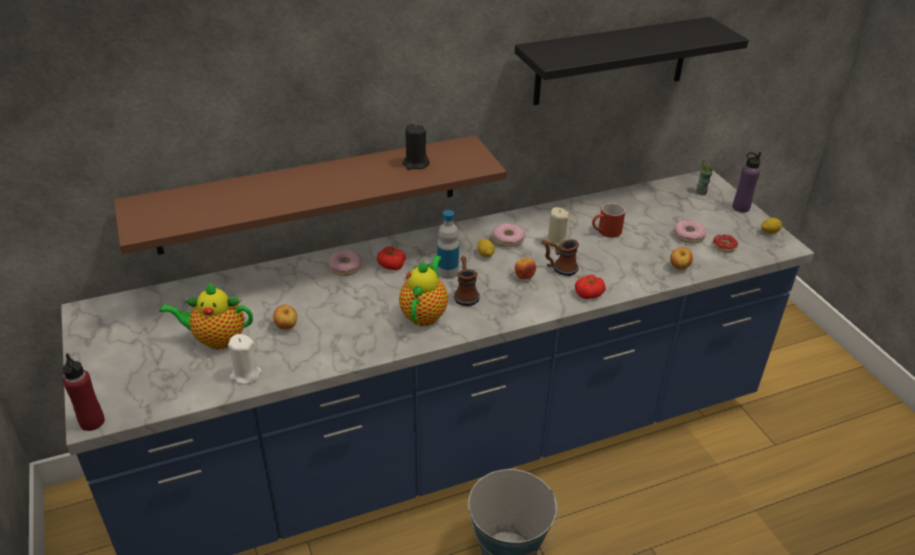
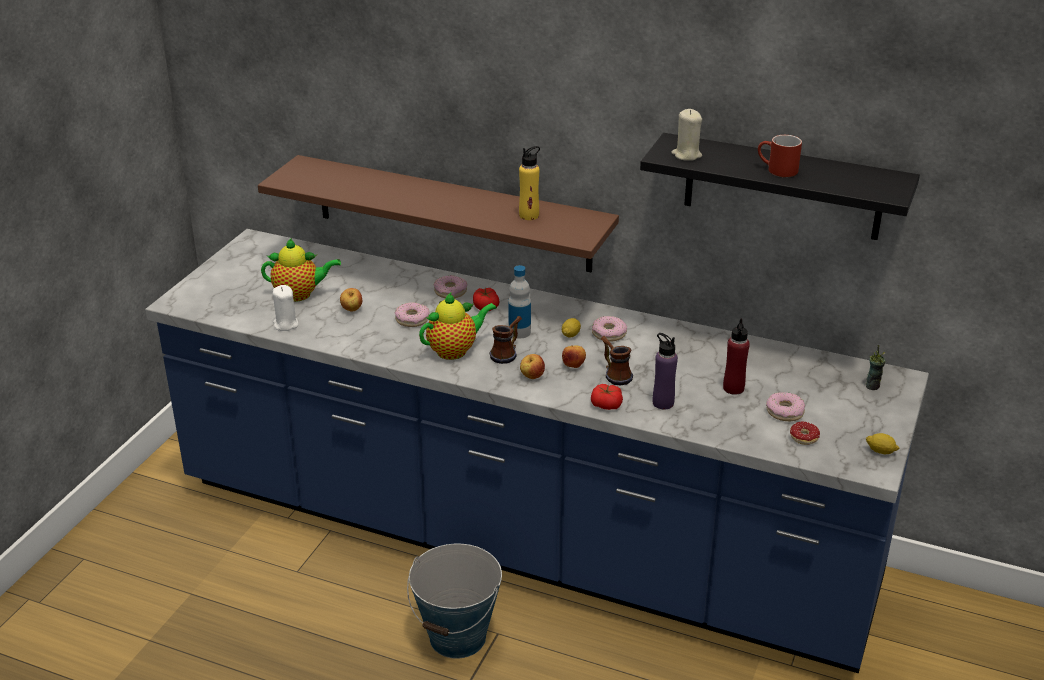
camera: 45 degrees right, 5 degrees down
red bottle [63,353,105,431] -> red bottle moved to [723,319,750,395]
teapot [159,283,253,350] -> teapot turned 135 degrees clockwise [261,238,341,302]
black candle [402,124,430,170] -> yellow bottle [519,146,540,220]
beige candle [544,207,569,249] -> beige candle moved to [671,109,702,161]
red mug [592,203,626,238] -> red mug moved to [758,135,802,177]
apple [670,247,693,270] -> apple moved to [520,354,545,379]
purple bottle [733,152,761,213] -> purple bottle moved to [653,333,678,409]
none -> donut [395,302,430,327]

